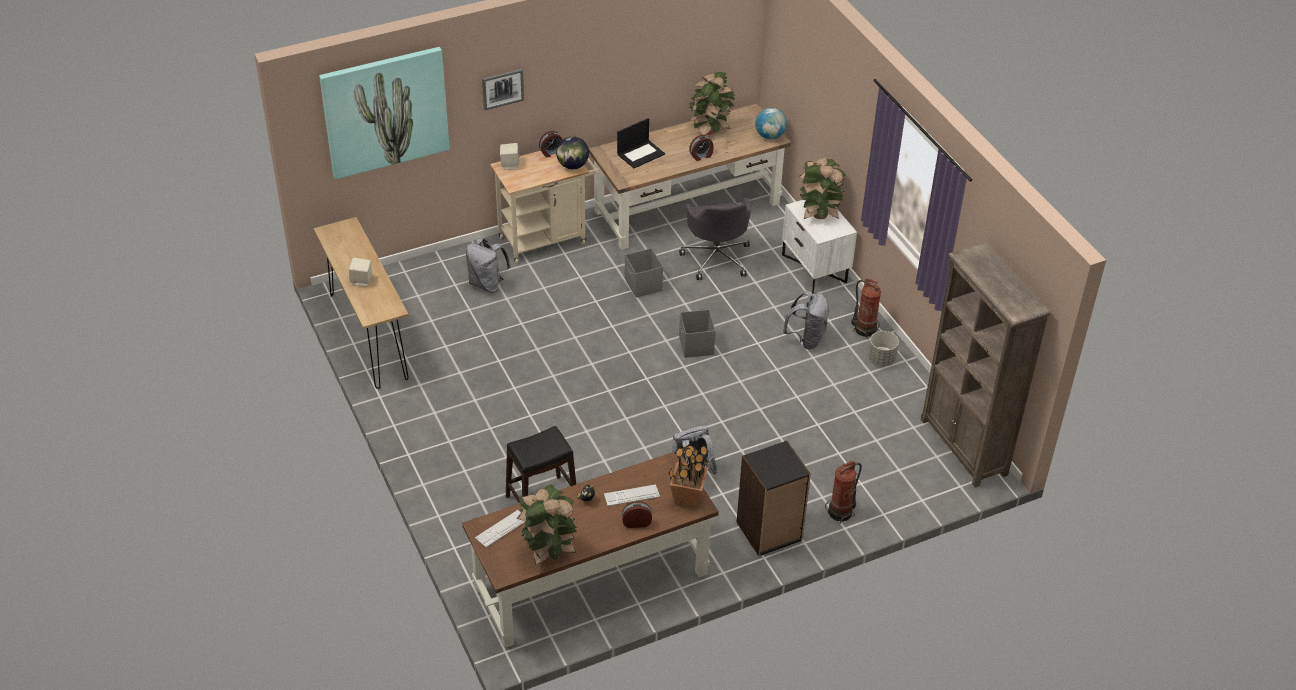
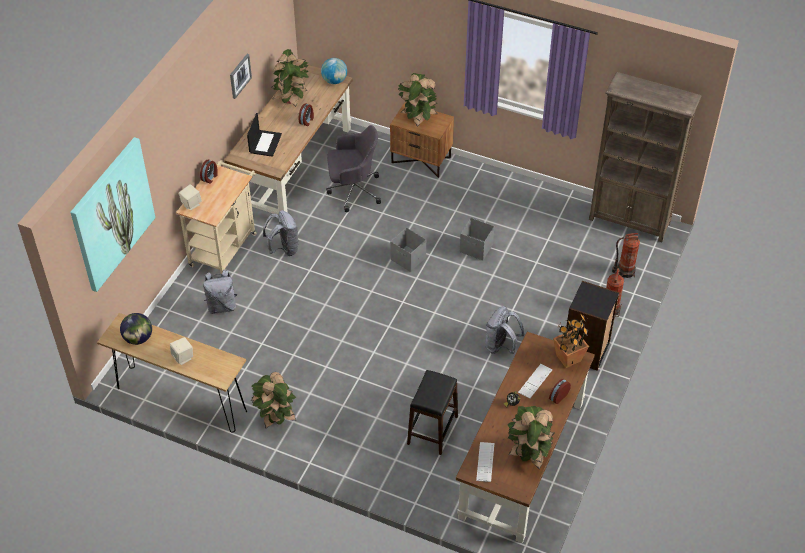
camera: 40 degrees left, 5 degrees up
picture [482,69,524,110] -> picture moved to [230,54,252,99]
globe [556,136,589,169] -> globe moved to [120,313,152,345]
grey storage box [625,248,663,297] -> grey storage box moved to [460,218,494,260]
grey office chair [679,198,751,280] -> grey office chair turned 45 degrees counterclockwise [326,125,381,212]
white nightstand [782,200,857,294] -> brown nightstand [390,102,454,178]
grey backpack [783,291,829,349] -> grey backpack moved to [263,210,298,256]
fire extinguisher [851,278,881,338] -> fire extinguisher moved to [612,233,640,278]
grey planter [868,331,899,366] -> none
none -> potted plant [251,372,296,428]

